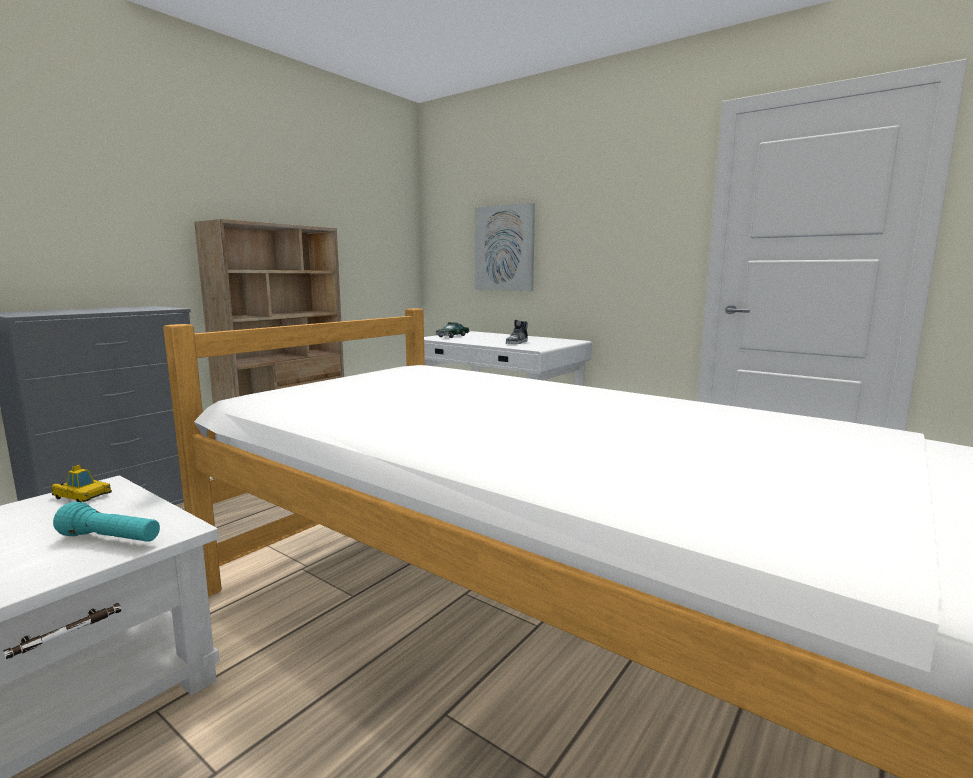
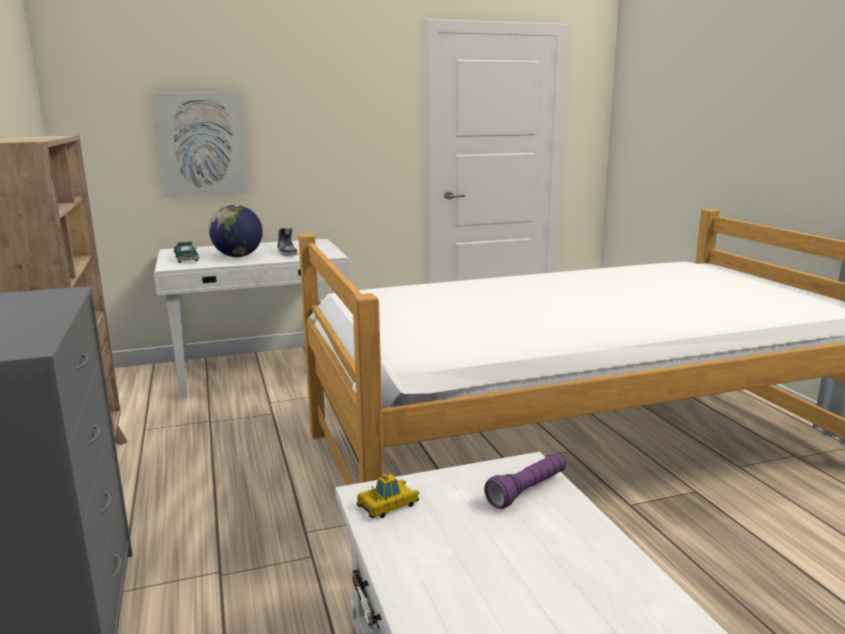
camera: 55 degrees left, 5 degrees up
turquoise flashlight [53,502,160,542] -> purple flashlight [484,453,566,509]
none -> globe [209,205,263,257]

